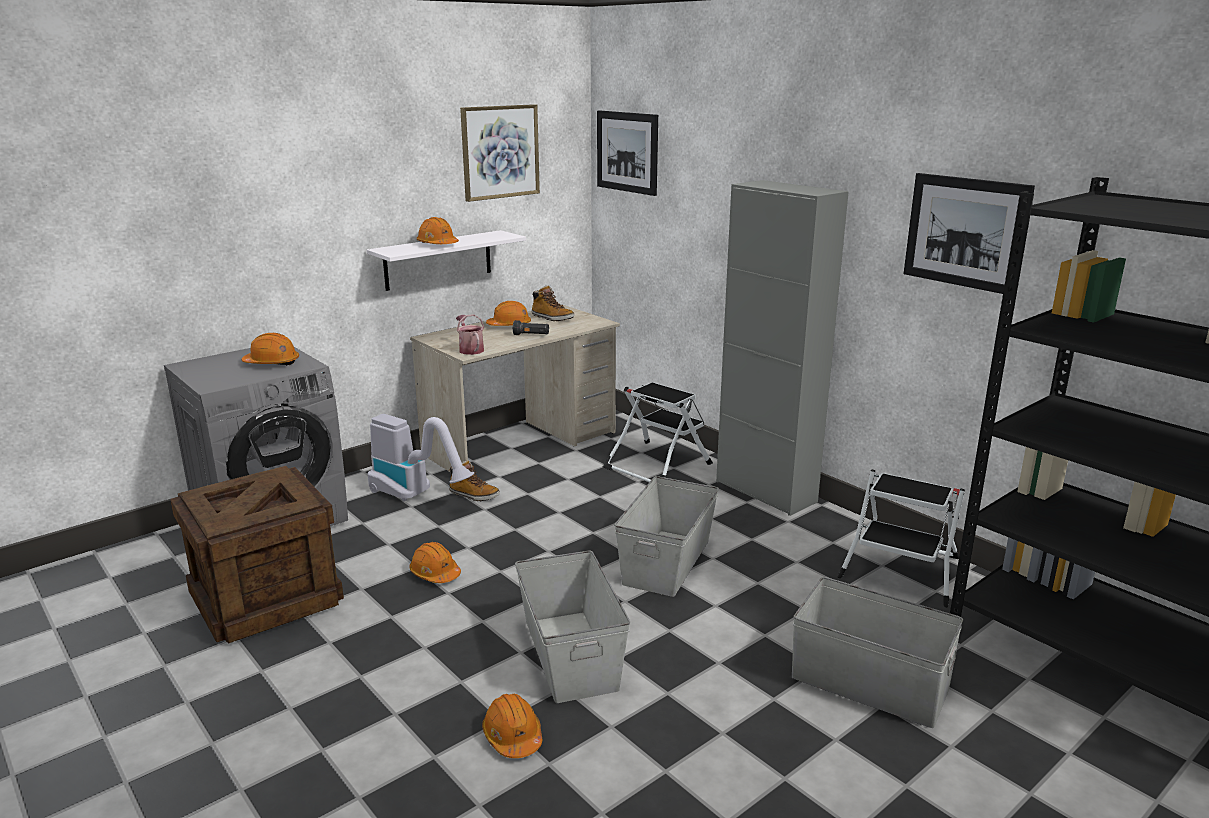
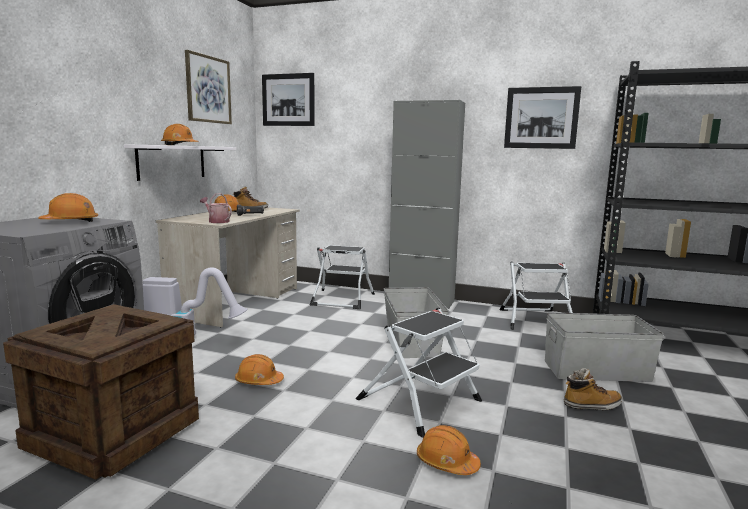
camera: 30 degrees left, 10 degrees down
boot [449,460,500,501] -> boot moved to [564,368,622,411]
grey storage box [515,551,630,703] -> step ladder [355,307,482,438]

